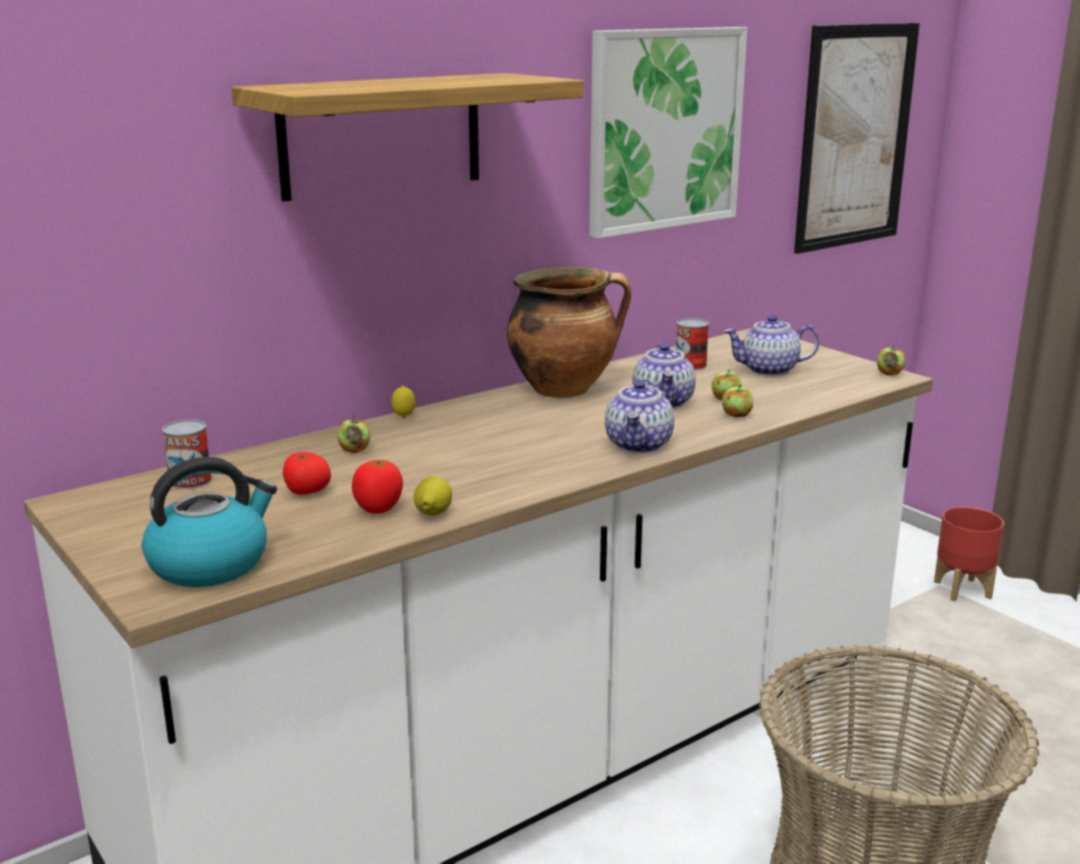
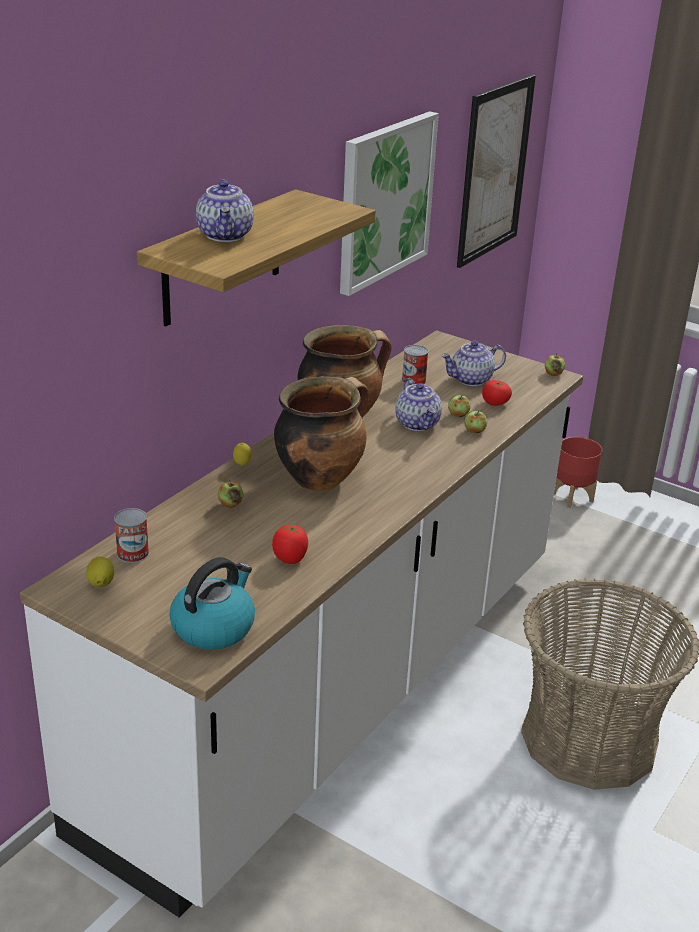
camera: 20 degrees left, 10 degrees up
tomato [283,452,331,495] -> tomato moved to [482,380,512,406]
lemon [414,476,452,516] -> lemon moved to [86,557,114,587]
teapot [605,379,674,453] -> teapot moved to [196,179,254,242]
none -> cooking pot [274,376,369,491]

